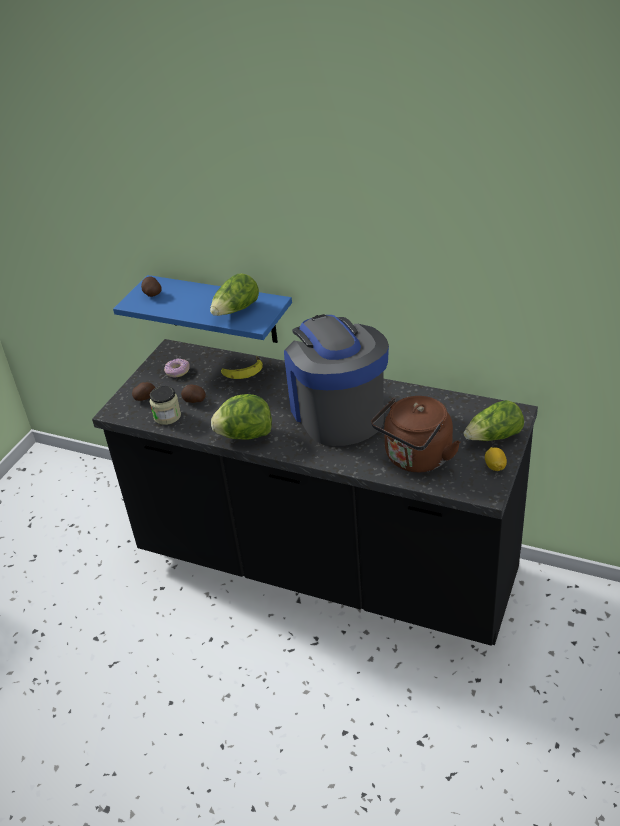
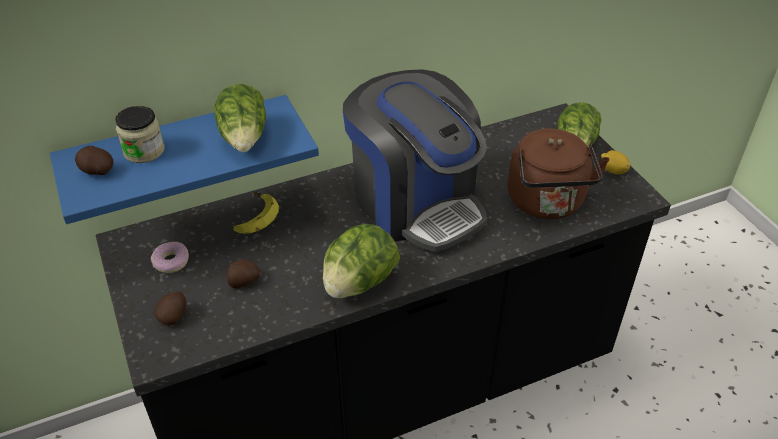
camera: 50 degrees left, 5 degrees up
jar [150,386,181,425] -> jar moved to [115,106,165,163]
coffee machine [284,314,389,446] -> coffee machine turned 150 degrees counterclockwise [343,69,487,252]

